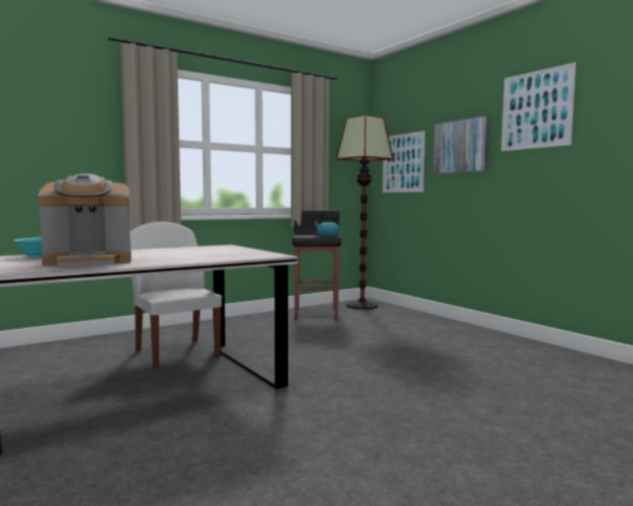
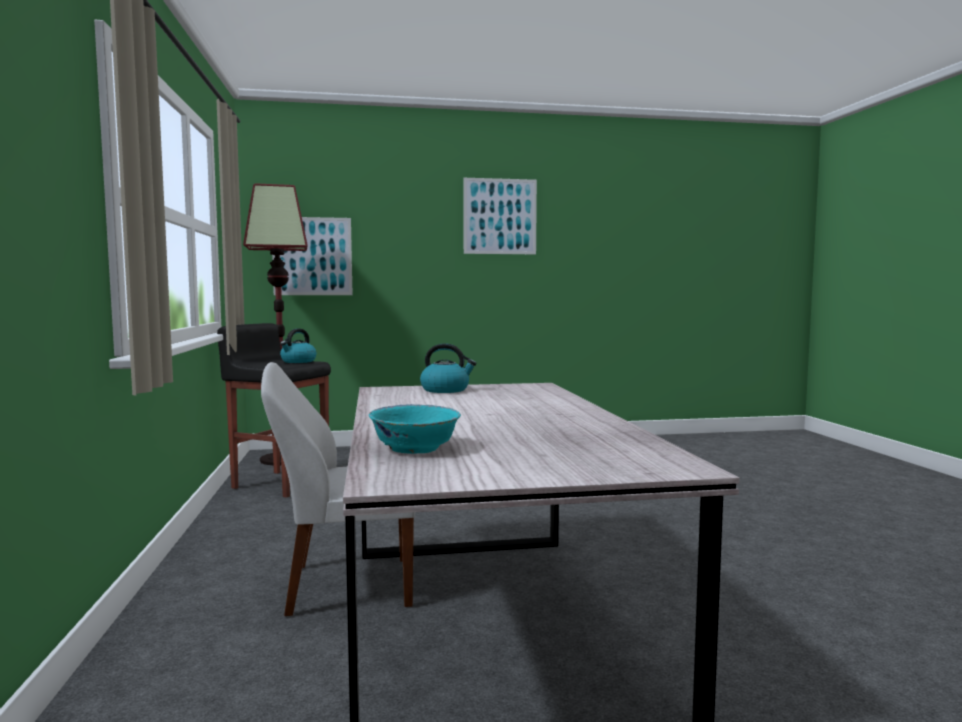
camera: 65 degrees left, 0 degrees up
coffee machine [38,174,131,267] -> none
picture [433,115,490,174] -> none
none -> kettle [420,343,476,393]

